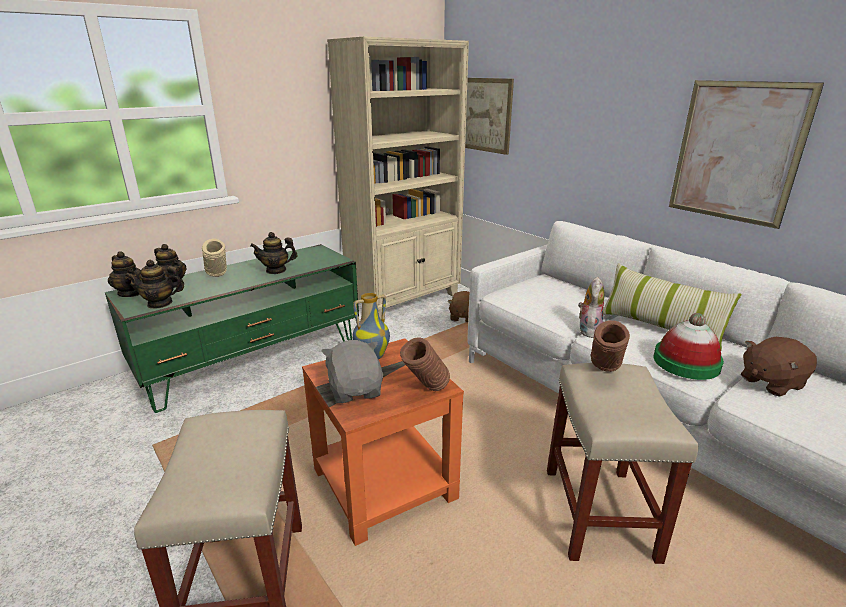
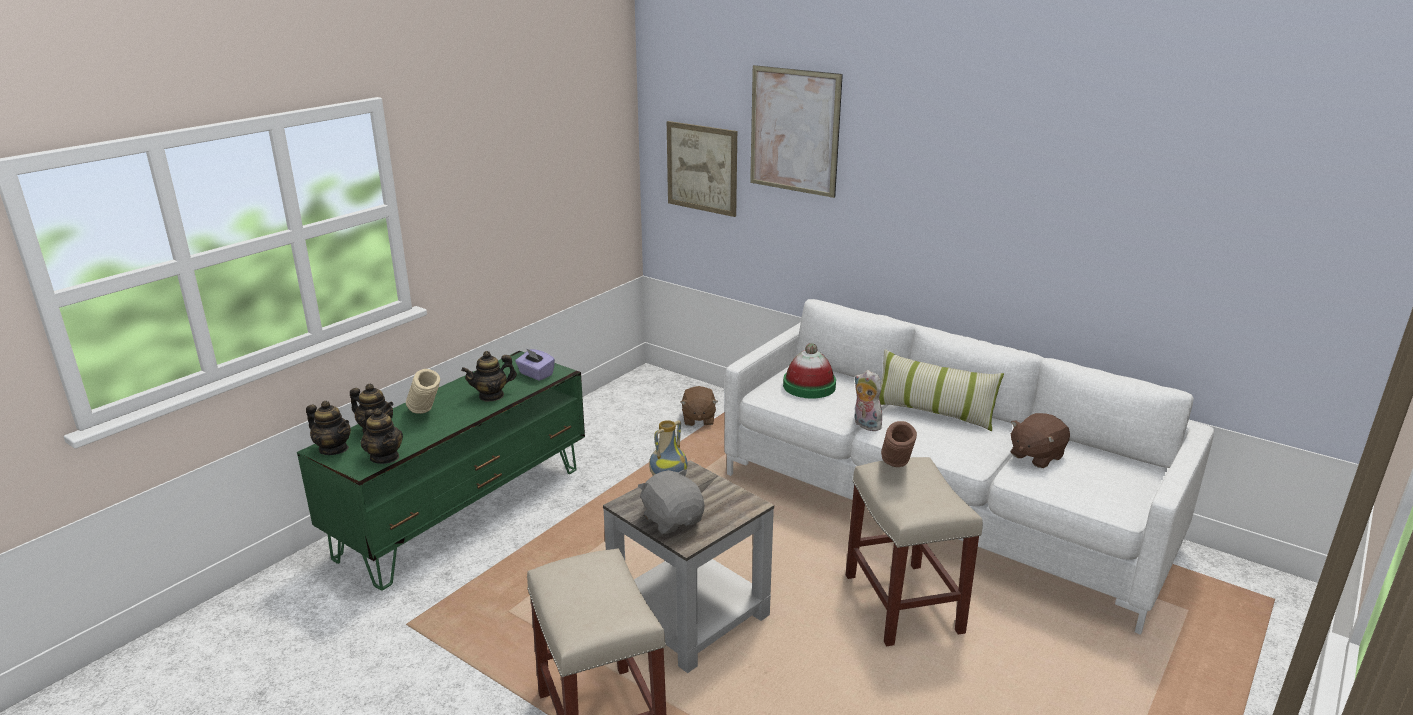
camera: 15 degrees left, 0 degrees up
teapot [126,260,184,309] -> teapot turned 105 degrees counterclockwise [361,408,403,464]
orange side table [302,338,464,546] -> grey side table [603,460,774,673]
beige bookcase [327,37,469,319] -> none
brown vase [400,337,450,391] -> none
plush toy [578,277,604,338] -> plush toy turned 45 degrees counterclockwise [855,370,885,431]
hat [653,313,724,380] -> hat moved to [783,343,836,398]
picture [669,80,824,229] -> picture moved to [750,65,843,198]
none -> purple tissue box [515,348,555,381]

